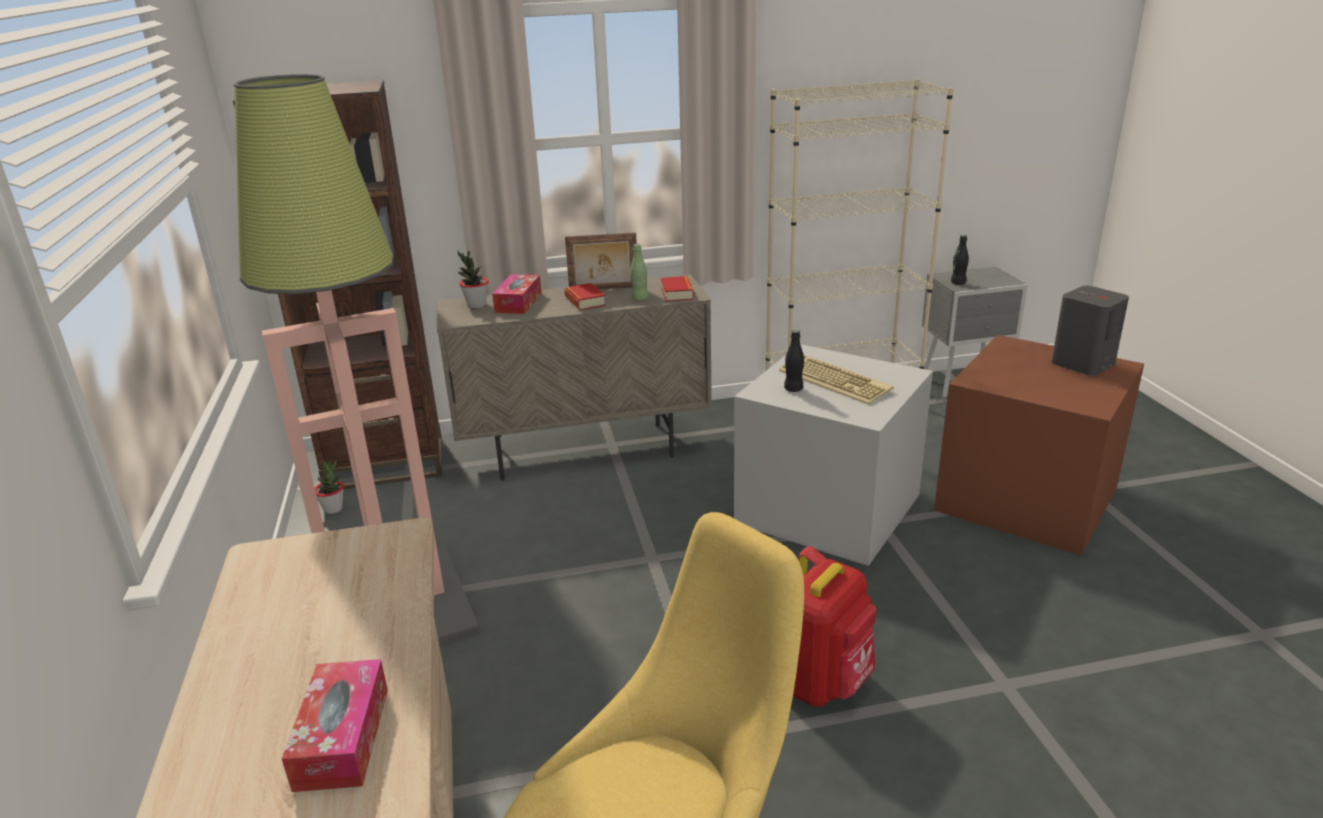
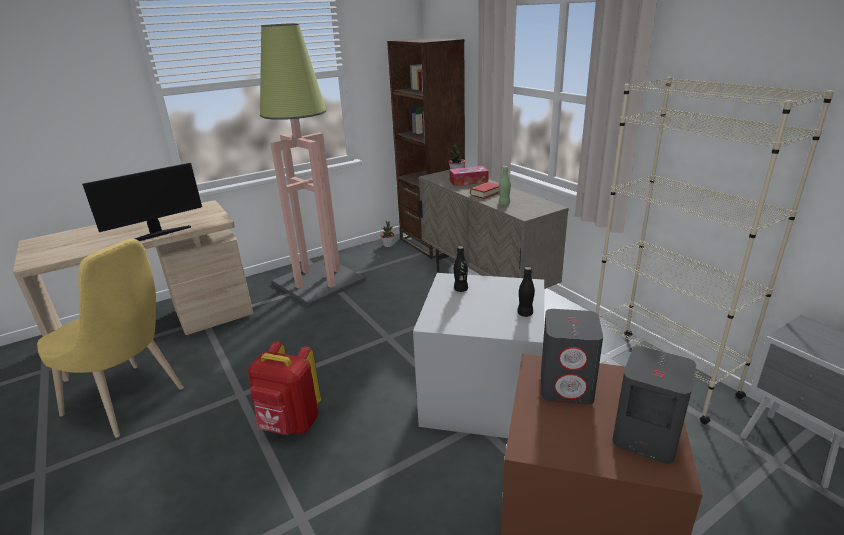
camera: 70 degrees right, 0 degrees up
tissue box [282,659,388,792] -> none
picture frame [565,232,637,290] -> none
book [661,276,694,302] -> none
keyboard [779,355,893,405] -> none
black bottle [951,235,969,285] -> black bottle moved to [517,267,535,317]
none -> monitor [82,163,202,241]
none -> grey speaker [541,309,603,405]

